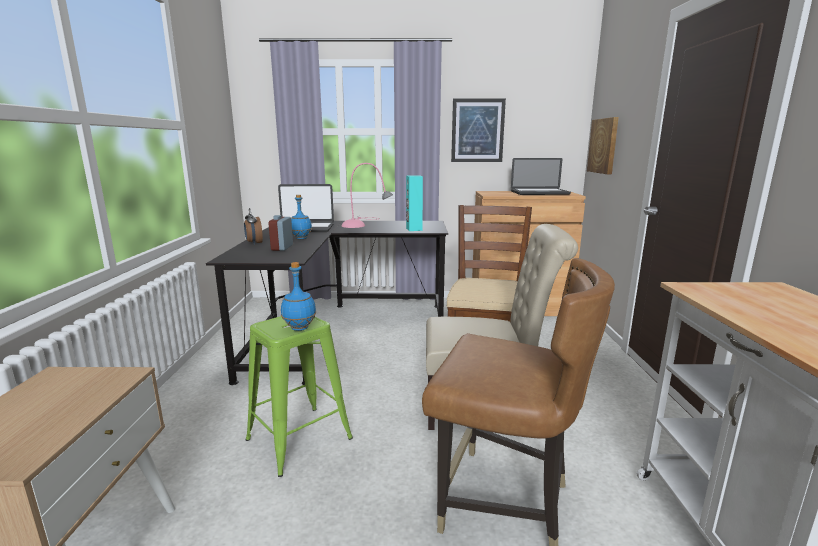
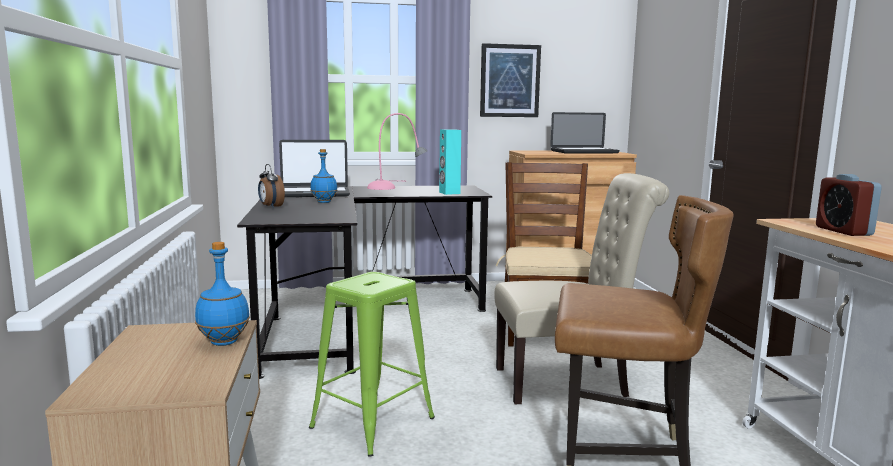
camera: 10 degrees left, 5 degrees down
alarm clock [269,215,293,251] -> alarm clock moved to [816,174,882,236]
blue bottle [281,262,316,331] -> blue bottle moved to [195,242,250,346]
picture [587,117,619,174] -> none

